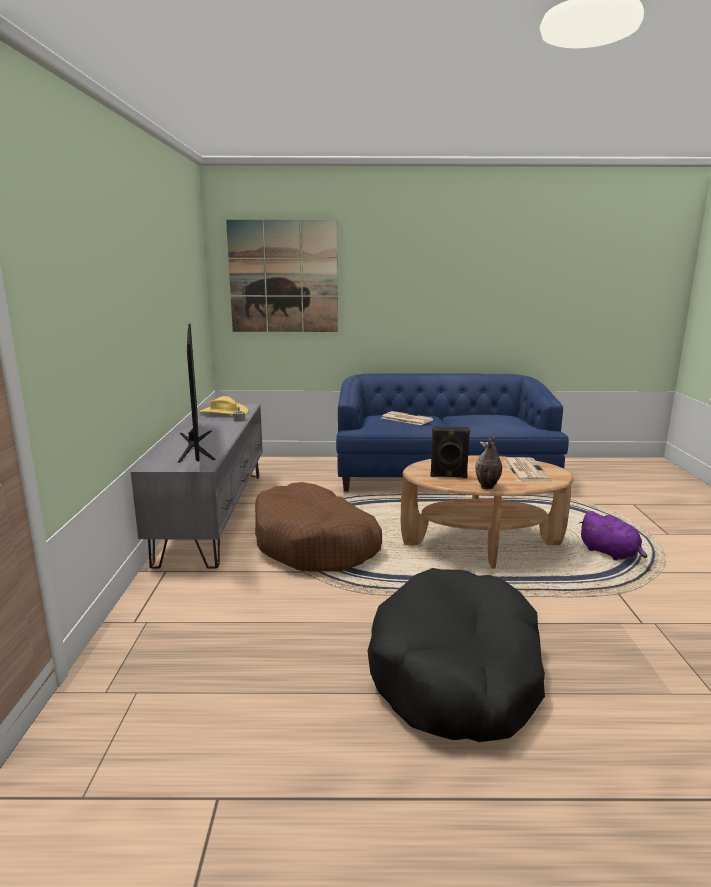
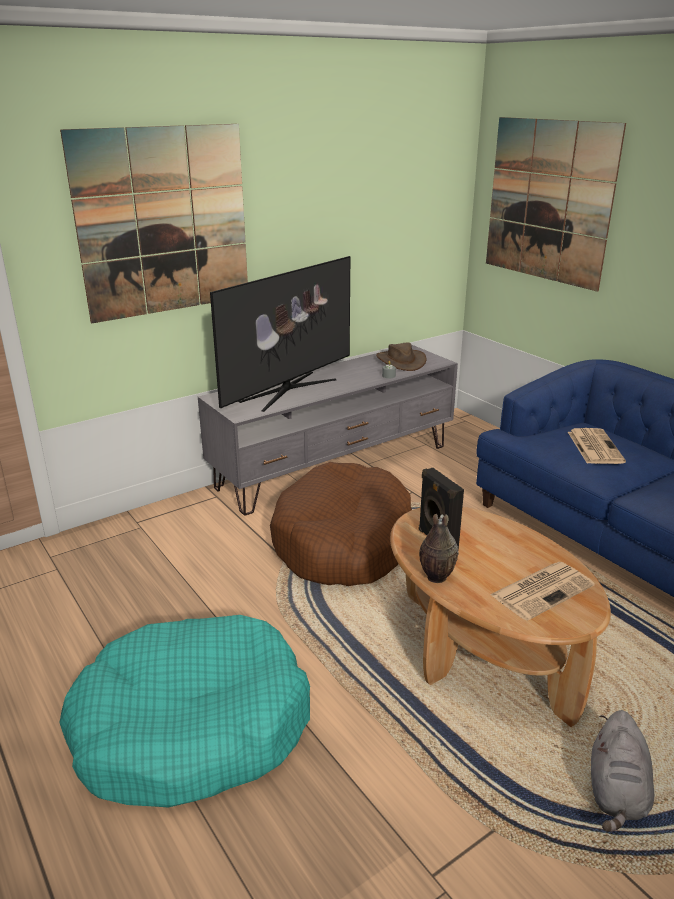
camera: 55 degrees right, 10 degrees up
yellow hat [199,396,248,415] -> brown hat [376,342,426,371]
black dog bed [368,568,545,742] -> turquoise dog bed [59,615,310,808]
purple plush toy [579,511,647,560] -> grey plush toy [591,710,654,832]
none -> picture [60,124,248,323]

